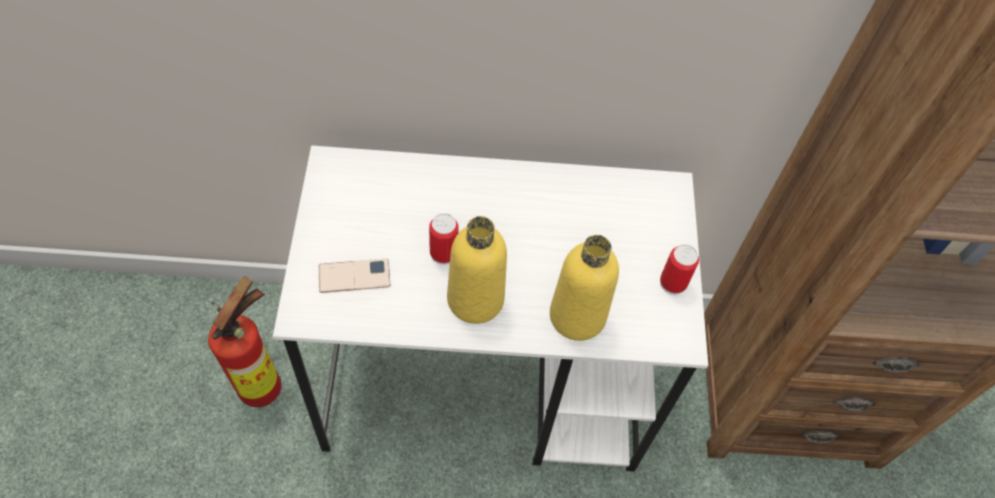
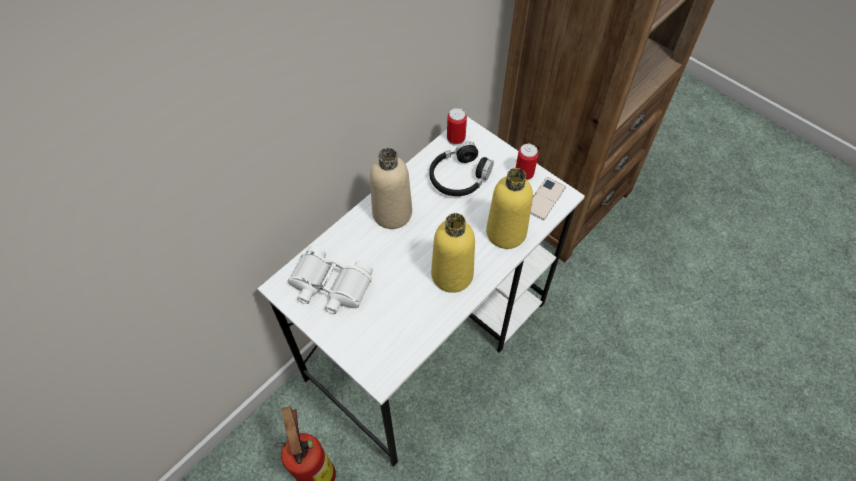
camera: 45 degrees left, 0 degrees up
phone [319,259,391,293] -> phone moved to [530,177,566,220]
can [429,213,459,265] -> can moved to [447,108,467,146]
none -> white binoculars [288,245,373,314]
none -> beige bottle [370,148,412,229]
none -> black headphones [429,141,494,196]

